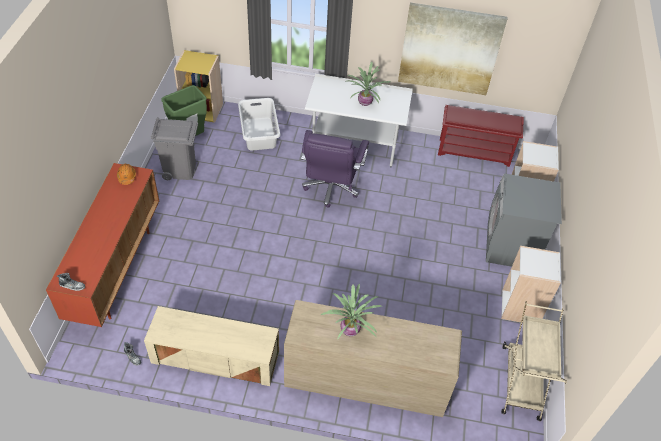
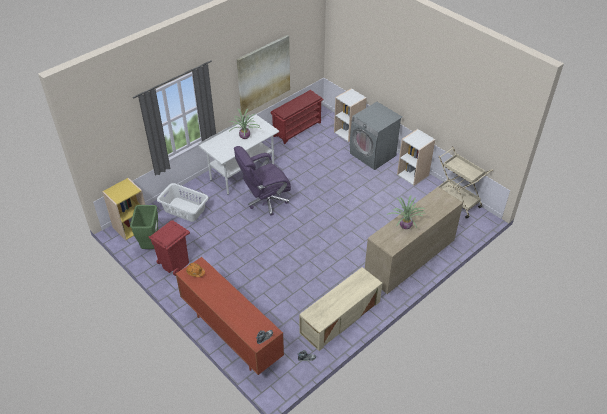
camera: 50 degrees left, 5 degrees down
grey trash can [151,117,198,180] -> red trash can [148,220,190,276]
purple office chair [301,130,369,208] -> purple office chair turned 105 degrees clockwise [234,146,291,216]

